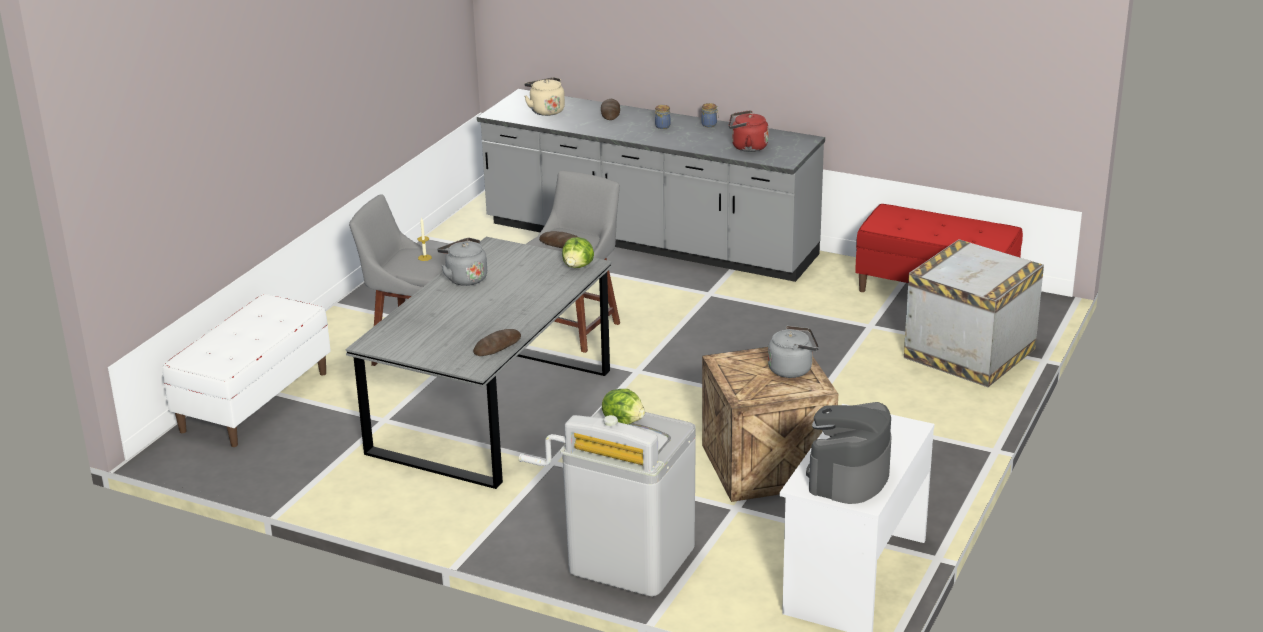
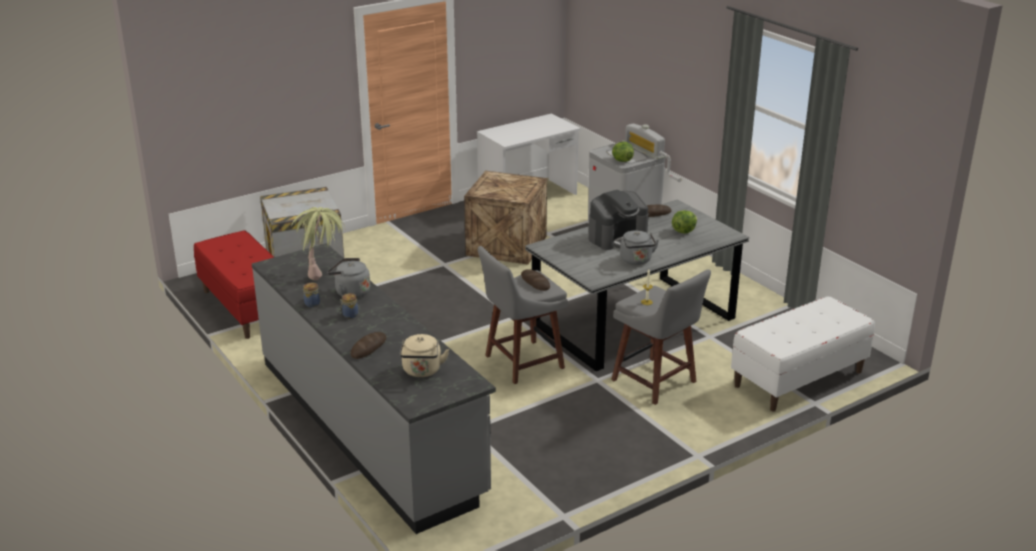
camera: 150 degrees left, 0 degrees up
lettuce [562,237,594,268] -> lettuce moved to [672,210,697,234]
red kettle [729,110,769,152] -> potted plant [291,207,345,281]
grey kettle [768,326,819,378] -> grey kettle moved to [327,258,370,298]
coffee machine [806,402,892,504] -> coffee machine moved to [589,190,649,250]

